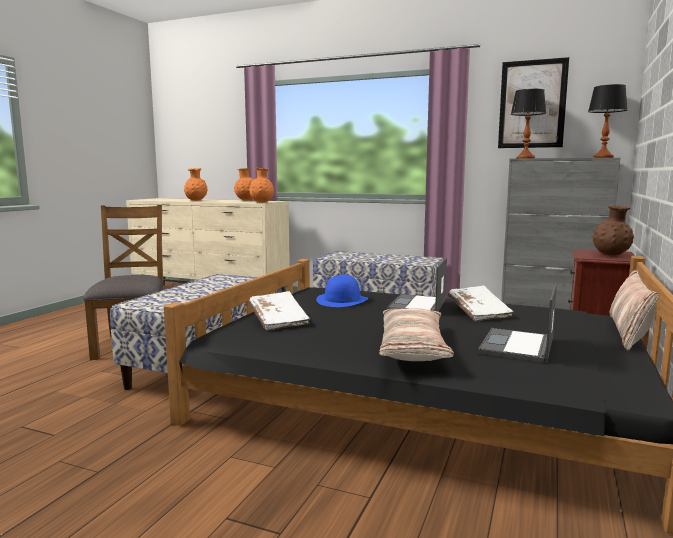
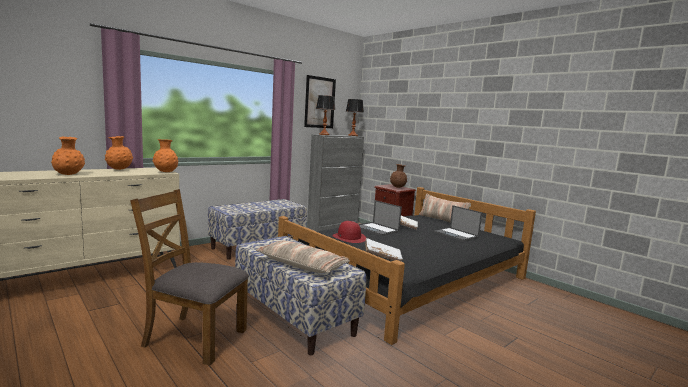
camera: 65 degrees left, 0 degrees up
blue hat [316,275,369,307] -> red hat [332,221,366,243]
pillow [379,308,454,361] -> pillow moved to [255,240,350,273]

